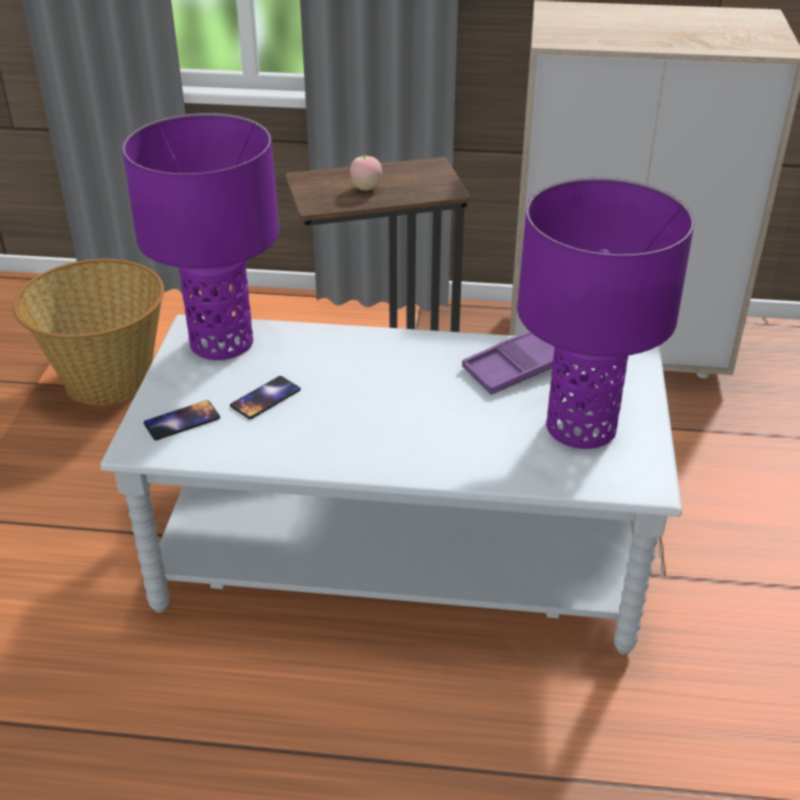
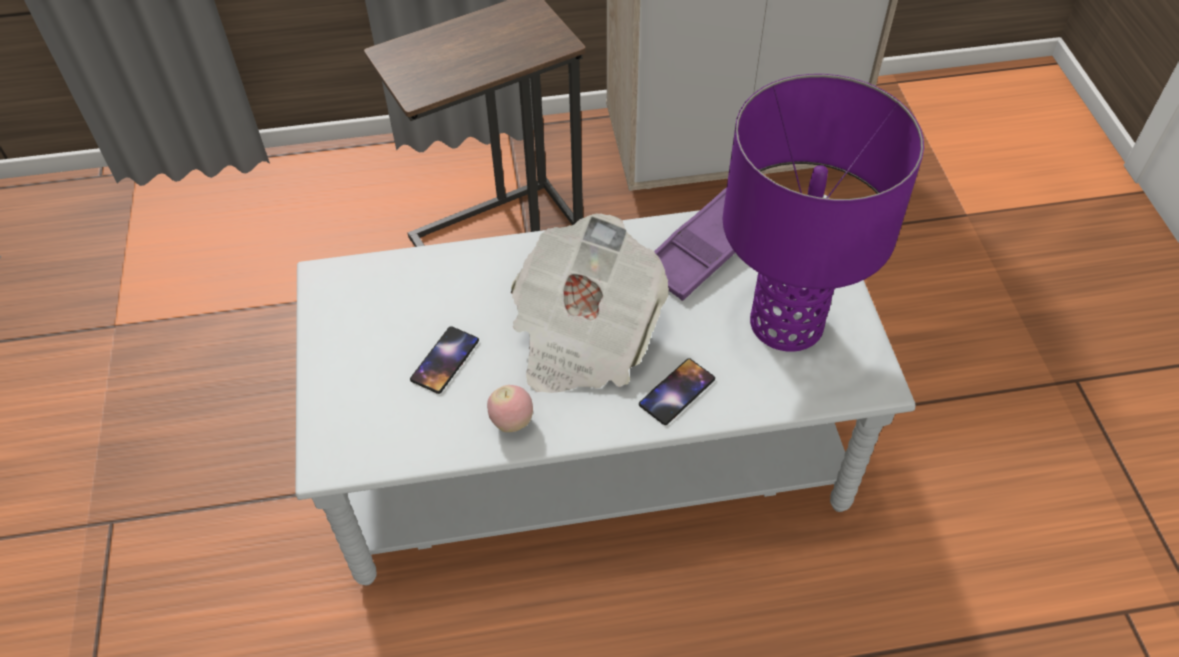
camera: 15 degrees left, 15 degrees up
basket [13,259,164,405] -> none
purple table lamp [122,113,279,360] -> none
phone [144,400,220,440] -> phone moved to [639,358,715,425]
apple [350,153,382,190] -> apple moved to [487,385,533,432]
none -> newspaper [510,214,669,393]

